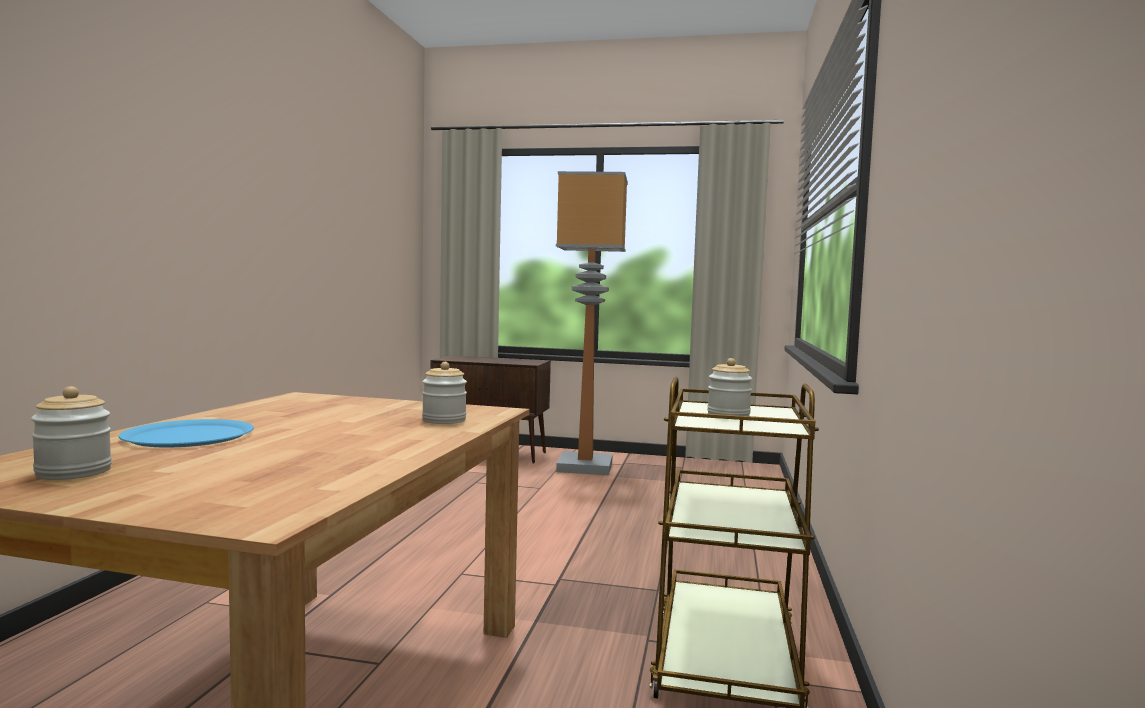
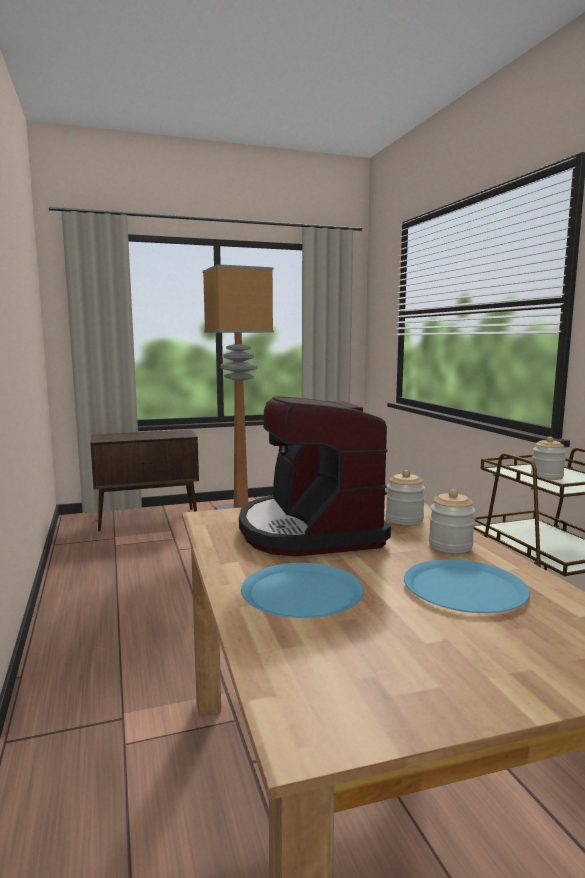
camera: 30 degrees left, 5 degrees up
jar [31,386,112,480] -> jar moved to [429,489,475,553]
none -> coffee machine [239,396,391,556]
none -> blue plate [404,559,530,613]

